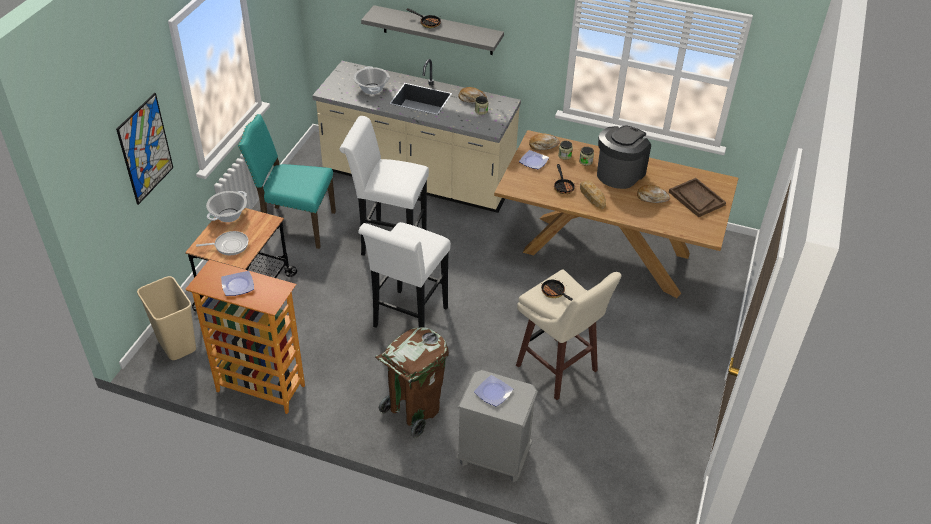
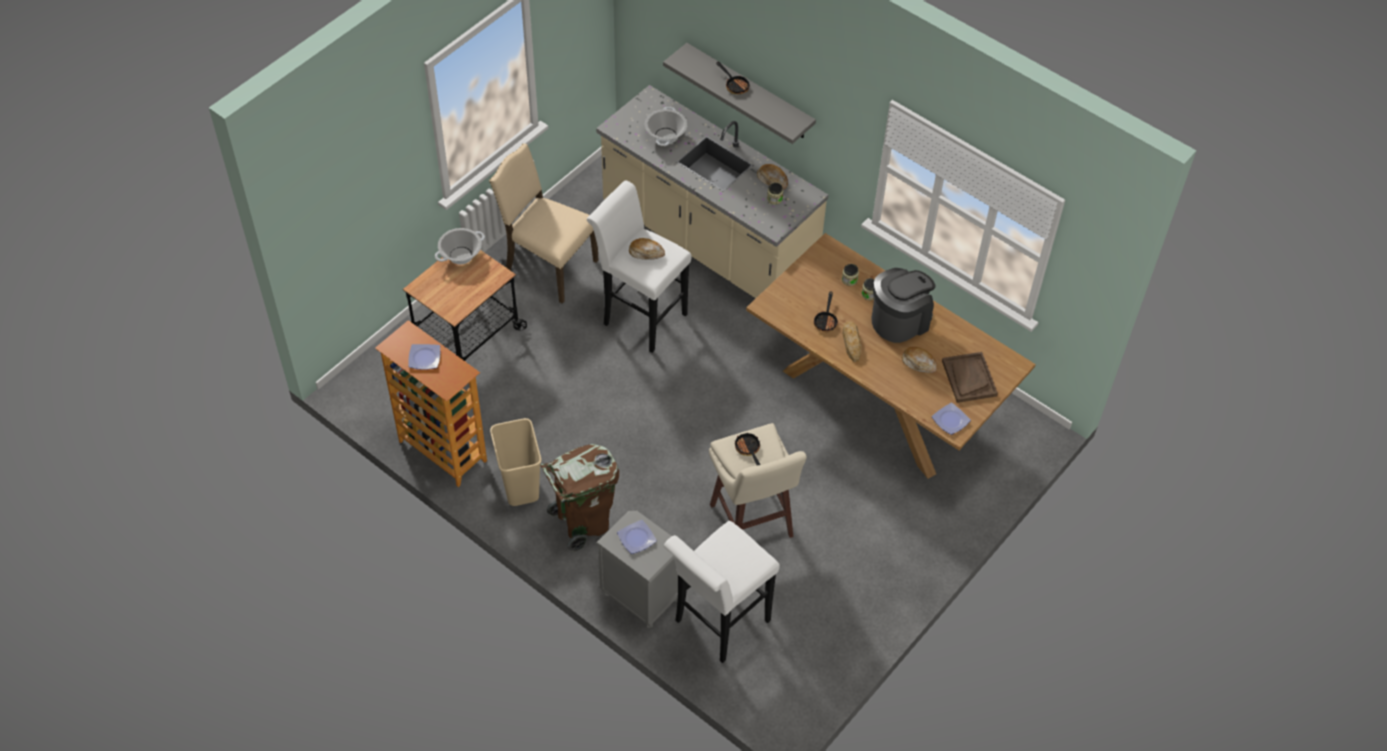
camera: 20 degrees right, 10 degrees up
picture [116,93,173,205] -> none
beige trash can [137,276,196,360] -> beige trash can moved to [490,418,542,506]
frying pan [196,231,249,255] -> none
turquoise chair [238,114,336,249] -> beige chair [489,143,598,304]
white stool [358,222,451,328] -> white stool moved to [664,521,780,663]
plate [519,150,549,169] -> plate moved to [932,403,971,435]
bread [529,134,560,150] -> bread moved to [629,238,665,260]

